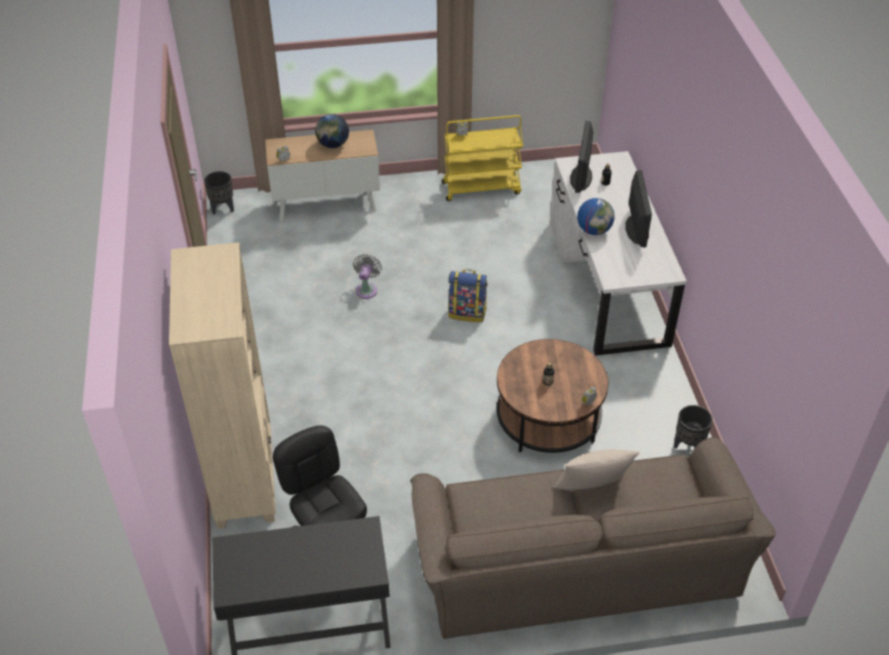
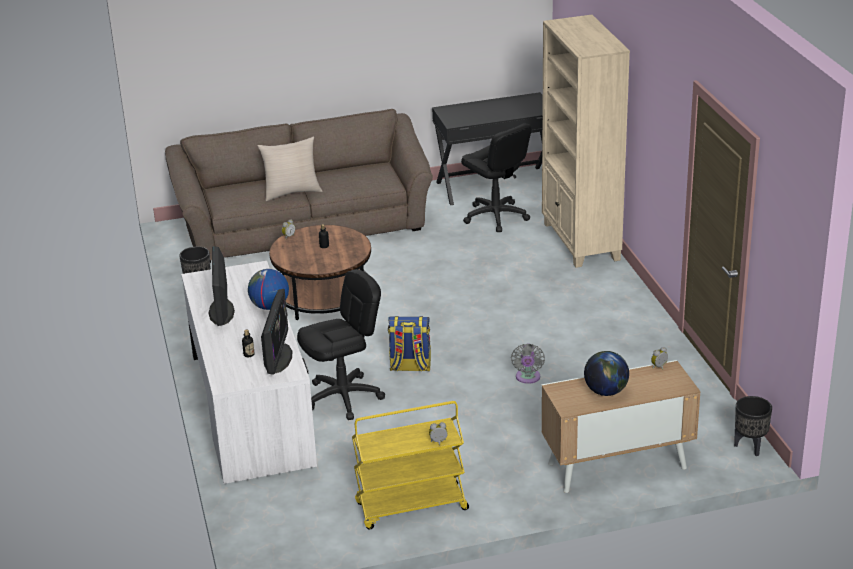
camera: 175 degrees right, 15 degrees down
none -> black office chair [297,269,385,420]

